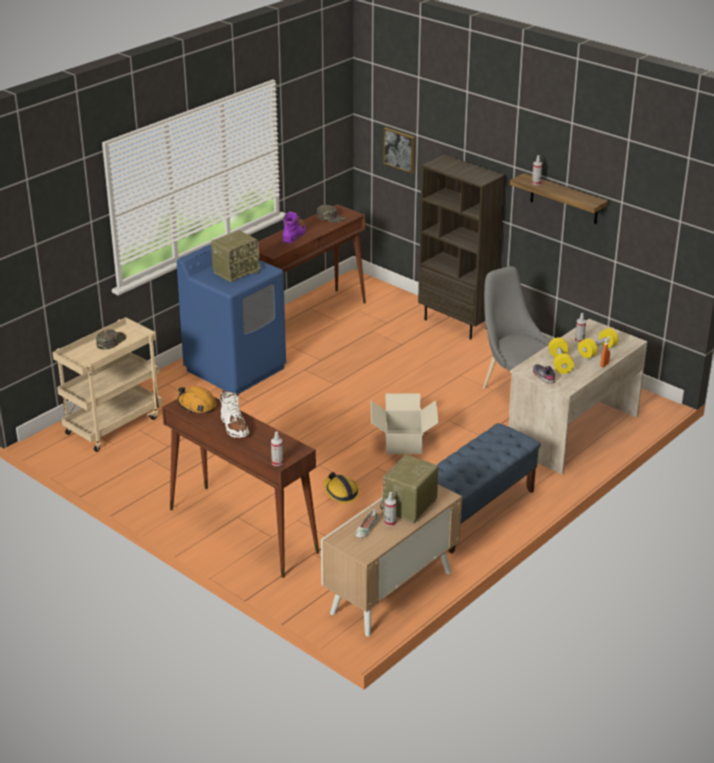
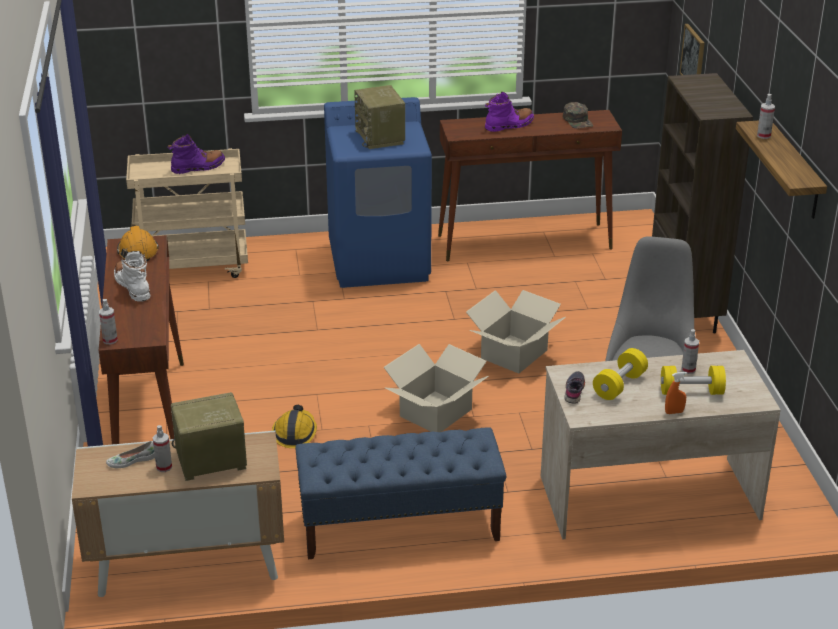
camera: 40 degrees right, 0 degrees up
green cap [96,330,126,349] -> purple boot [167,134,225,174]
radio [211,230,262,283] -> radio turned 75 degrees clockwise [354,85,405,149]
white boot [220,390,249,438] -> white boot turned 135 degrees clockwise [114,251,151,302]
none -> cardboard box [466,290,566,374]

